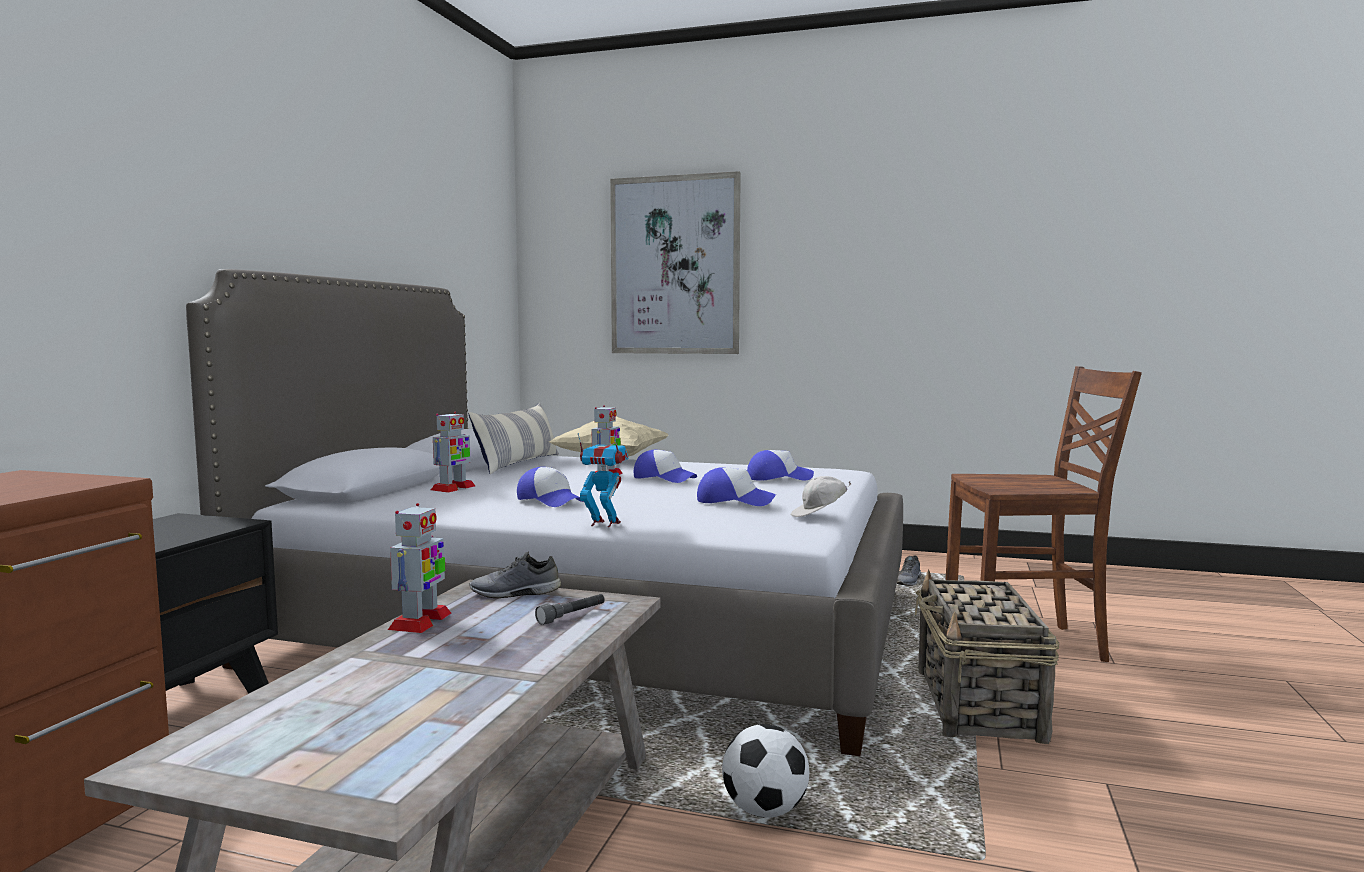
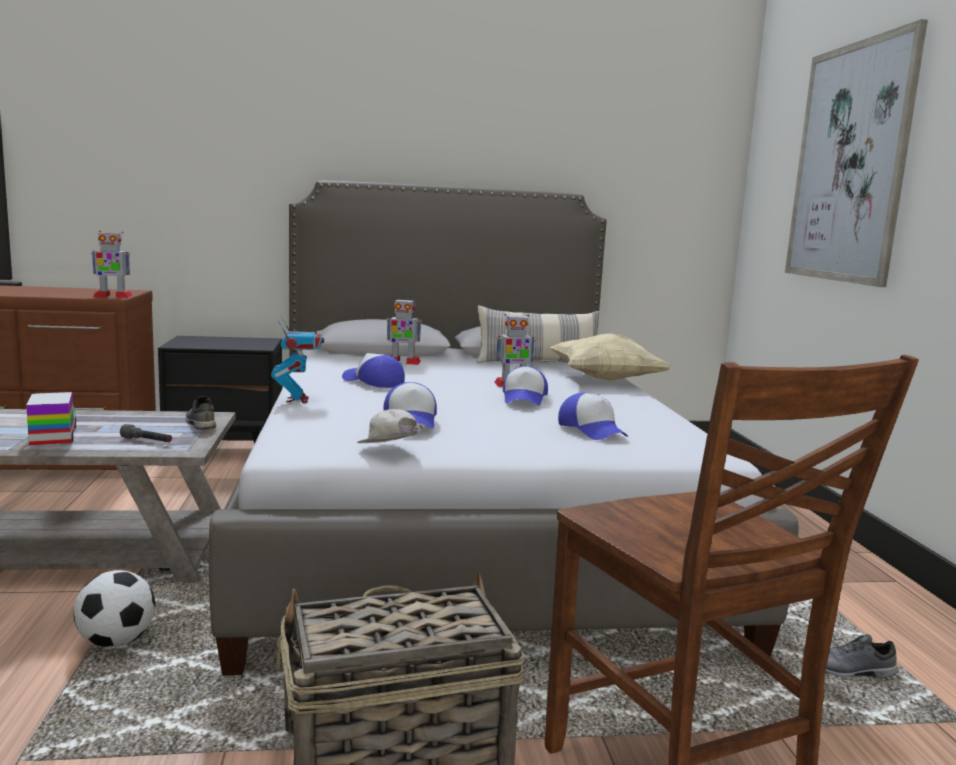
camera: 65 degrees right, 5 degrees up
toy robot [388,503,451,633] -> toy robot moved to [91,231,133,298]
cap [517,467,584,507] -> cap turned 105 degrees clockwise [342,353,405,388]
none -> toy truck [26,392,76,446]

